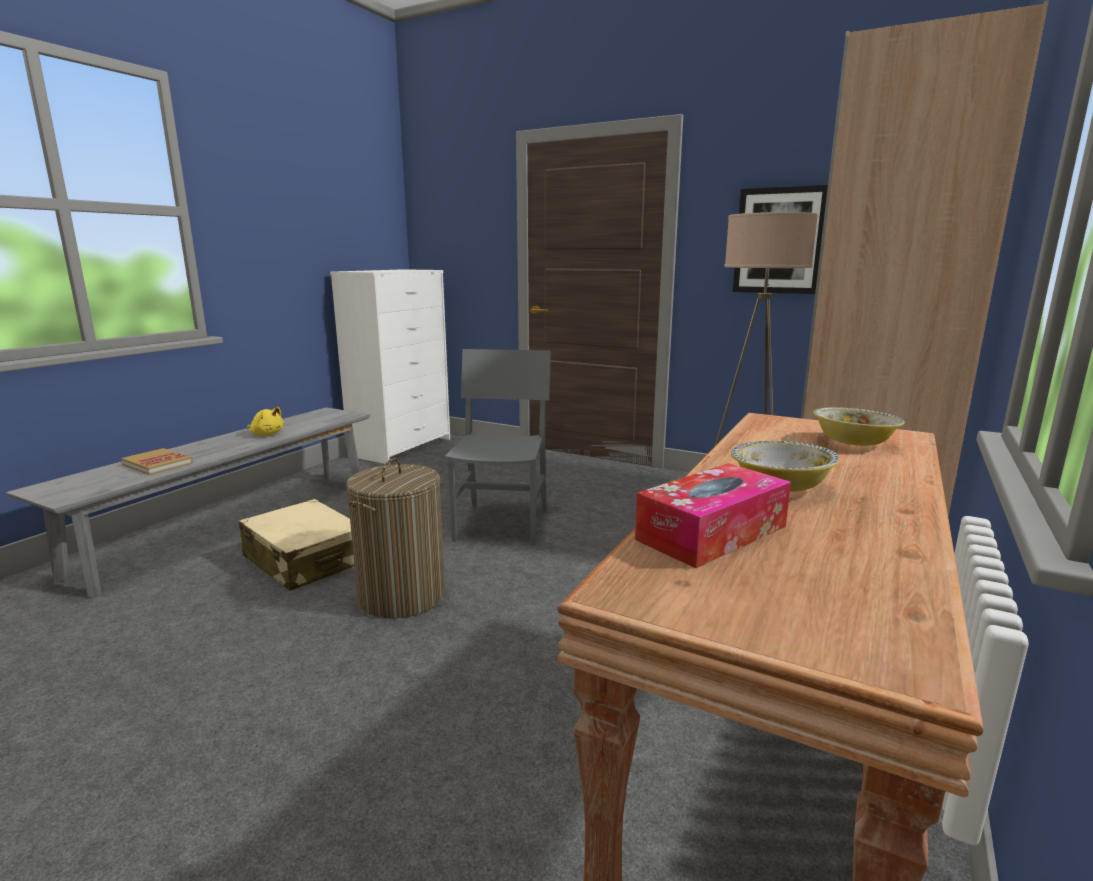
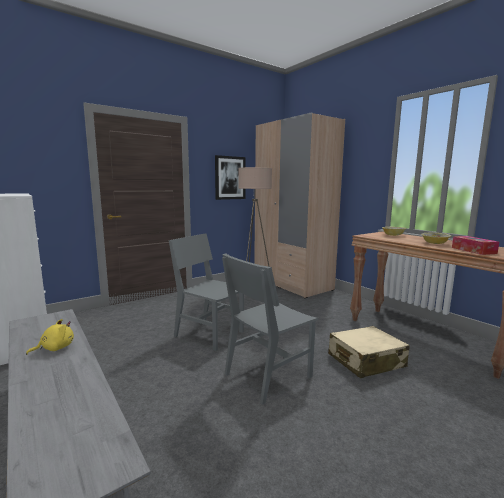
camera: 65 degrees left, 5 degrees down
book [121,448,193,475] -> none
beige suitcase [239,499,354,591] -> beige suitcase moved to [328,326,410,378]
laundry basket [346,458,445,619] -> grey chair [222,253,318,405]

